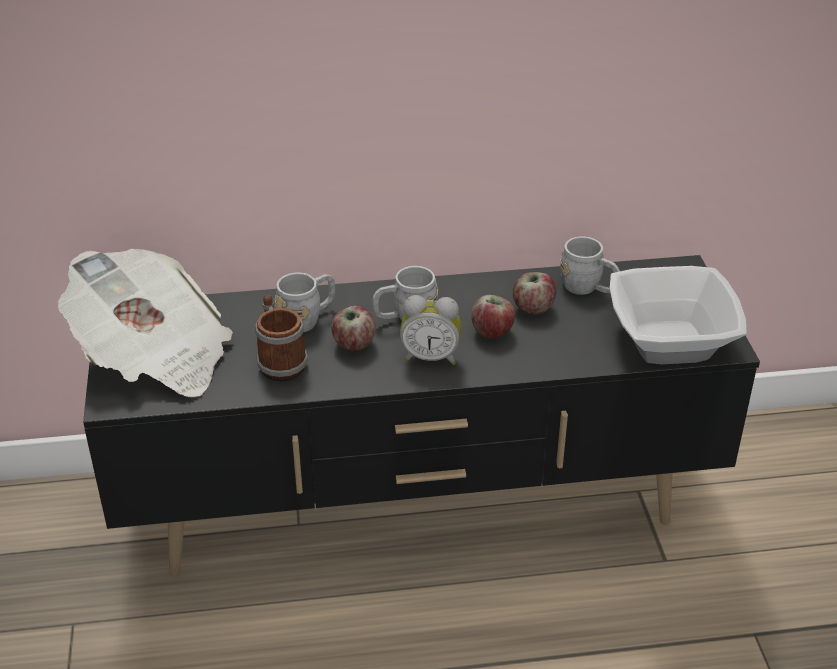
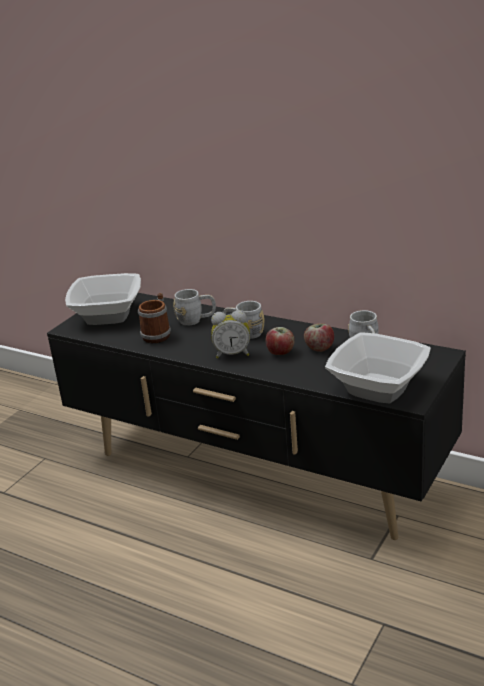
camera: 40 degrees right, 10 degrees down
newspaper [58,249,233,397] -> bowl [65,273,141,325]
apple [331,306,376,351] -> none
alarm clock [400,295,461,365] -> alarm clock turned 45 degrees counterclockwise [211,310,250,359]

